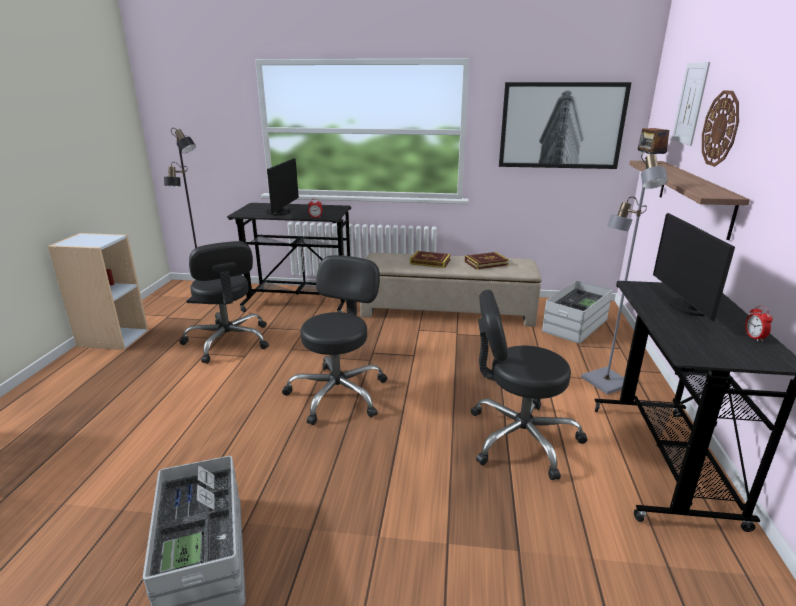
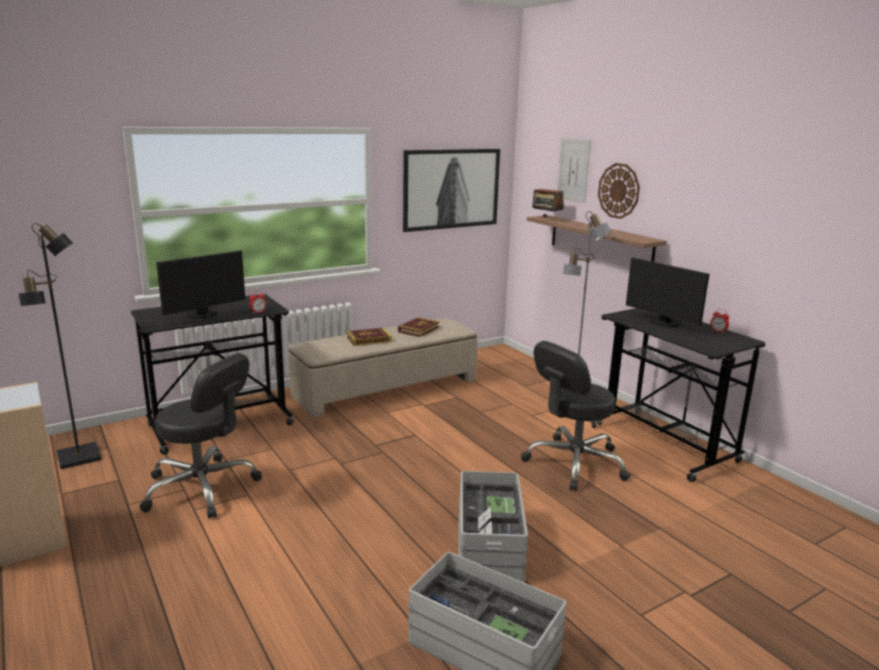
camera: 40 degrees left, 5 degrees down
monitor [266,158,299,215] -> monitor turned 75 degrees clockwise [156,250,245,318]
black office chair [282,255,388,425] -> none
grey storage box [542,281,613,343] -> grey storage box moved to [459,471,528,583]

